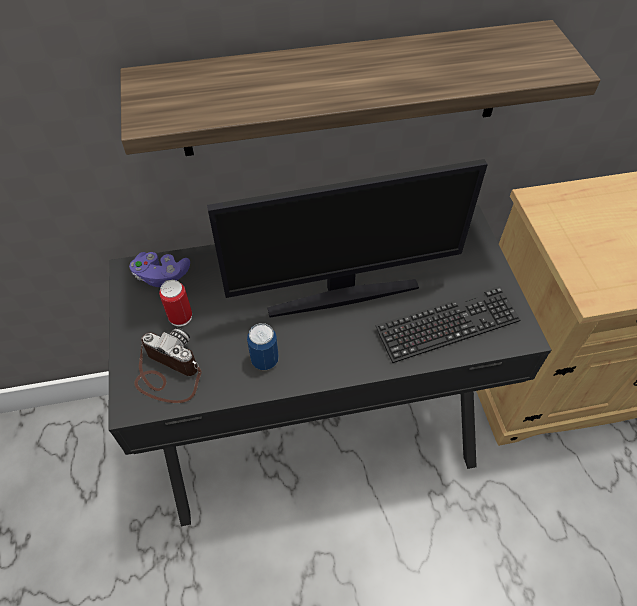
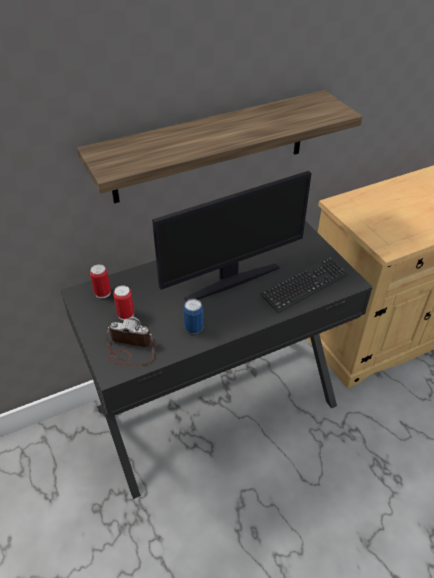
camera: 15 degrees left, 10 degrees down
purple game controller [129,252,190,287] -> can [90,264,111,299]

